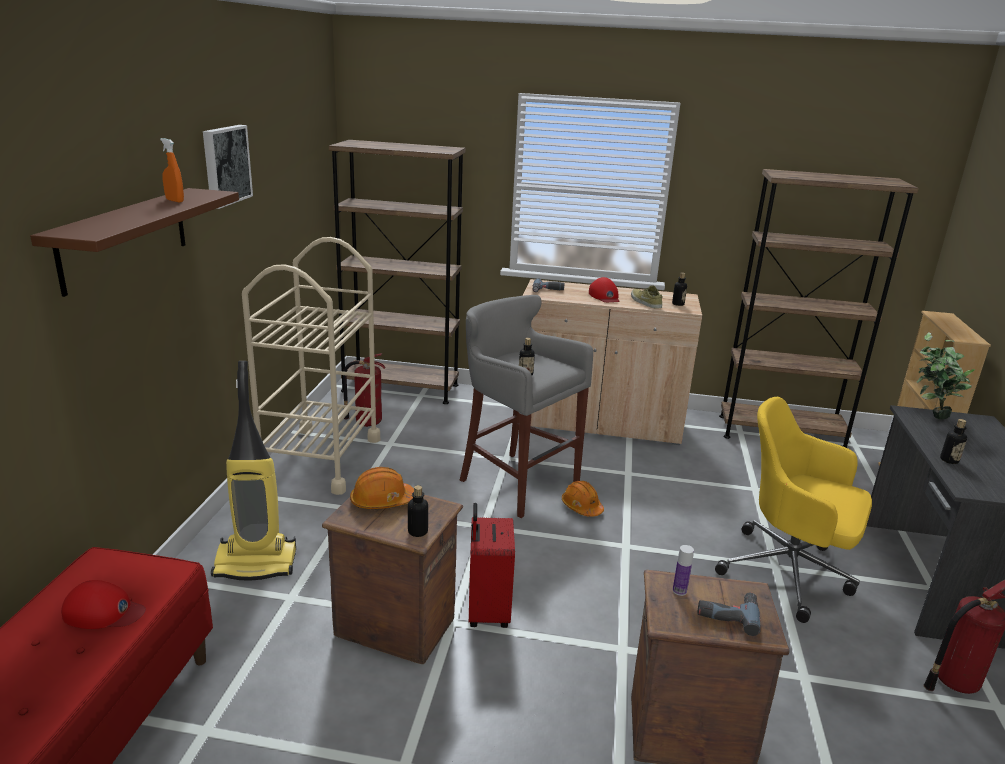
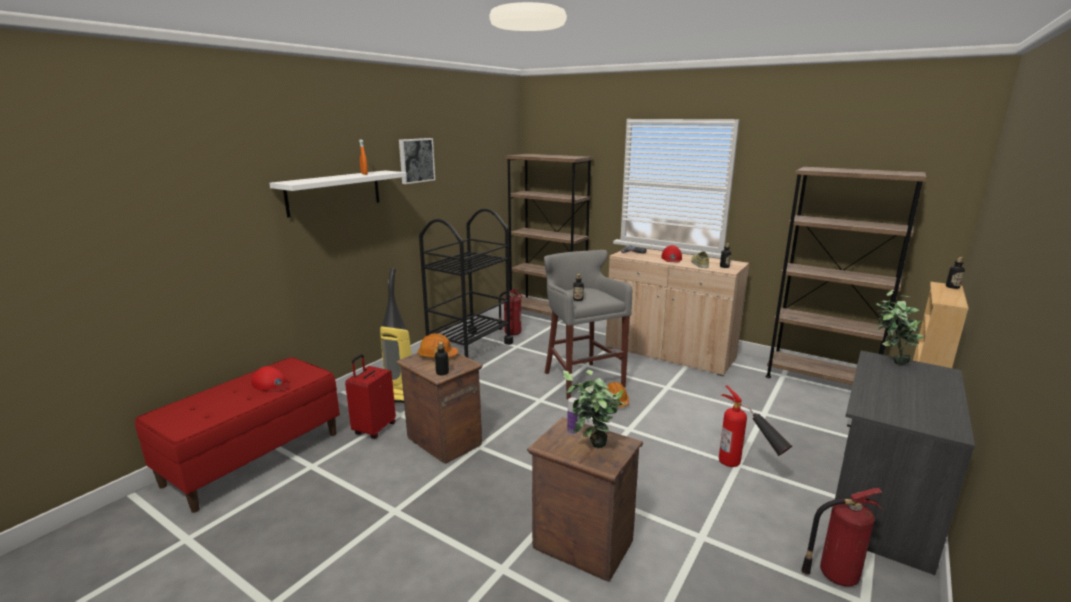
camera: 25 degrees right, 5 degrees down
brown shelf [30,188,239,297] -> white shelf [269,170,407,217]
beige cart [242,237,380,495] -> black cart [419,208,513,359]
red suitcase [469,503,515,628] -> red suitcase moved to [345,354,396,439]
power drill [697,592,761,636] -> potted plant [563,370,626,448]
yellow office chair [715,397,872,623] -> fire extinguisher [719,385,793,467]
bottle [940,419,967,464] -> bottle moved to [946,257,965,289]

